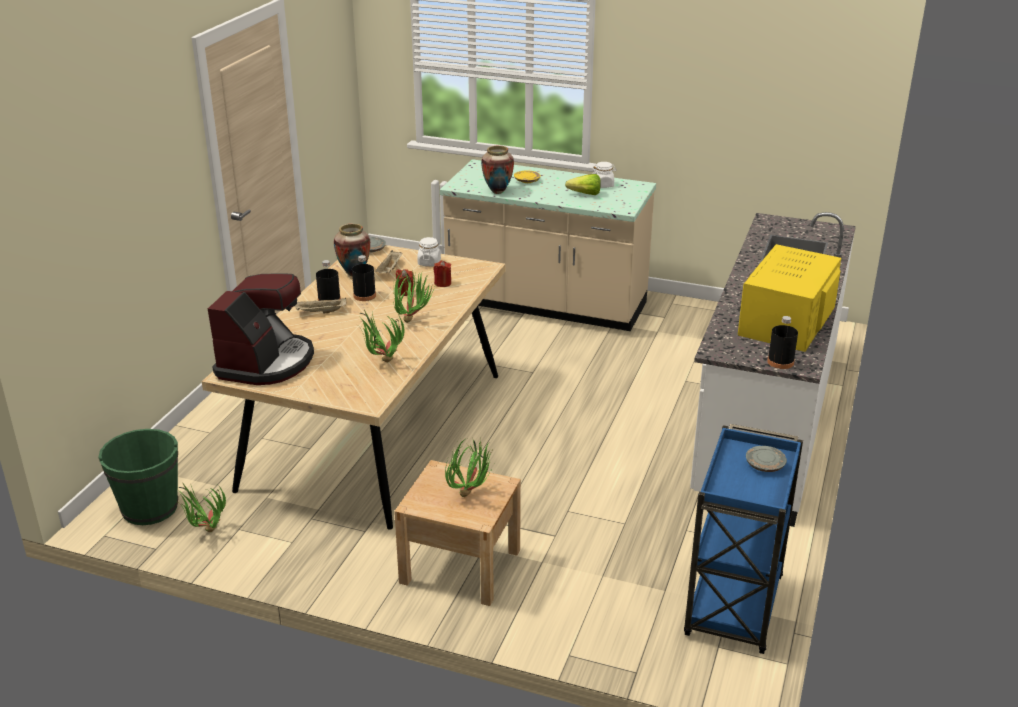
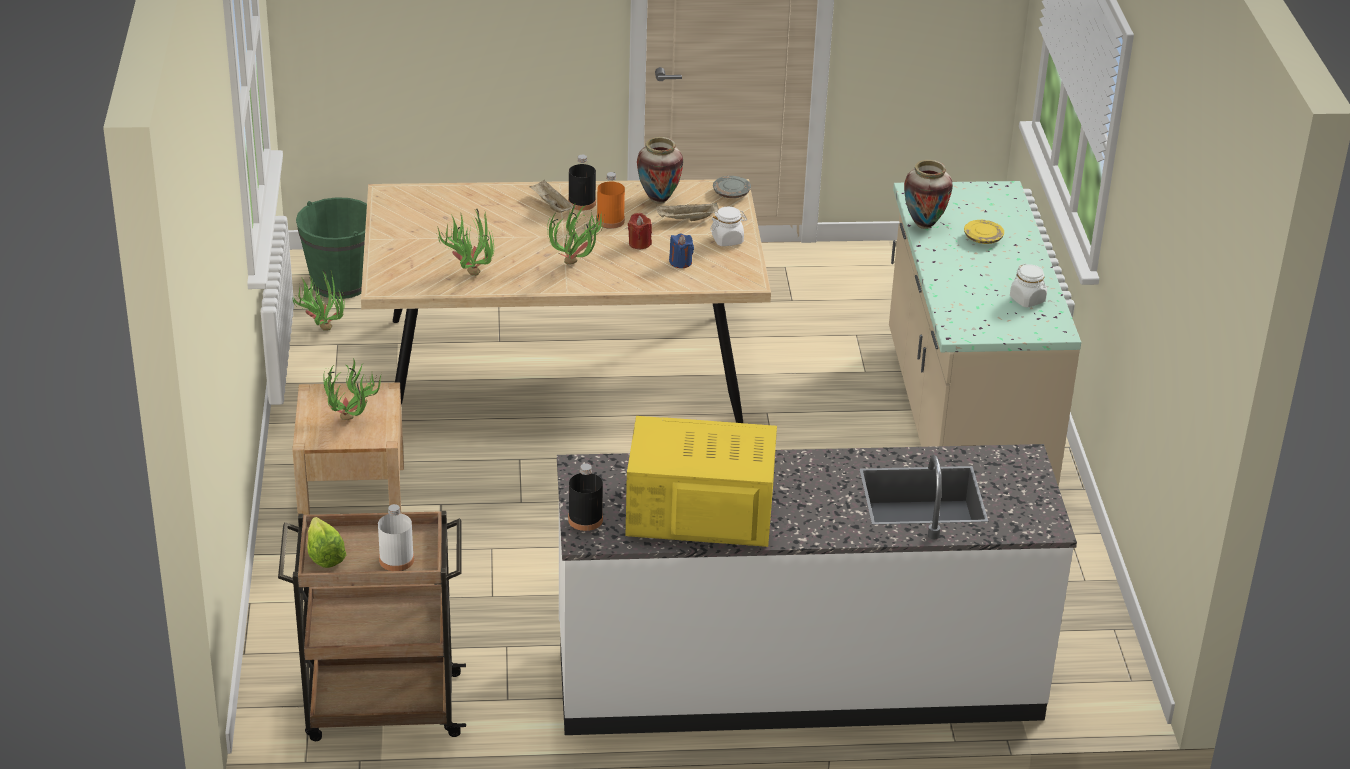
camera: 65 degrees right, 5 degrees up
coffee machine [208,273,314,385] -> none
black bottle [352,255,376,301] -> orange bottle [597,172,625,229]
red candle [434,261,451,287] -> blue candle [669,233,694,268]
lettuce [565,174,601,195] -> lettuce moved to [307,517,346,568]
blue cart [684,424,803,654] -> brown cart [278,511,466,741]
grey plate [746,446,787,472] -> white bottle [378,504,414,571]

